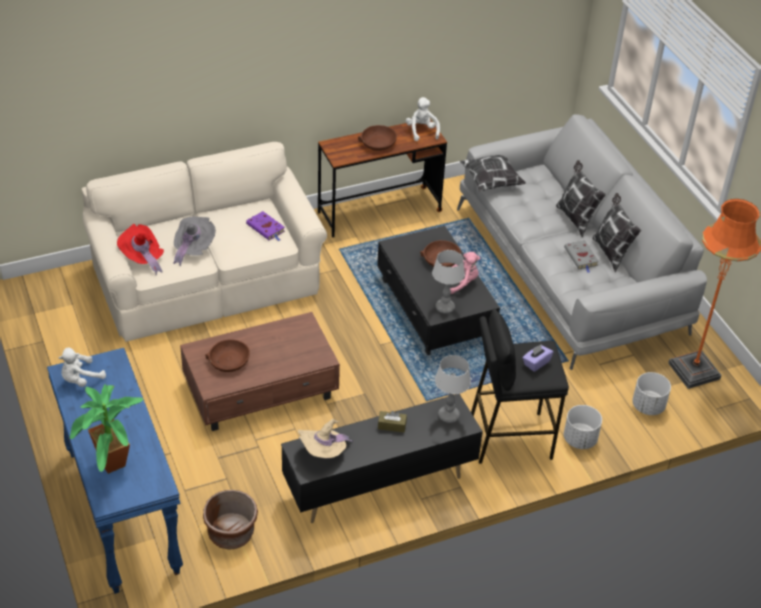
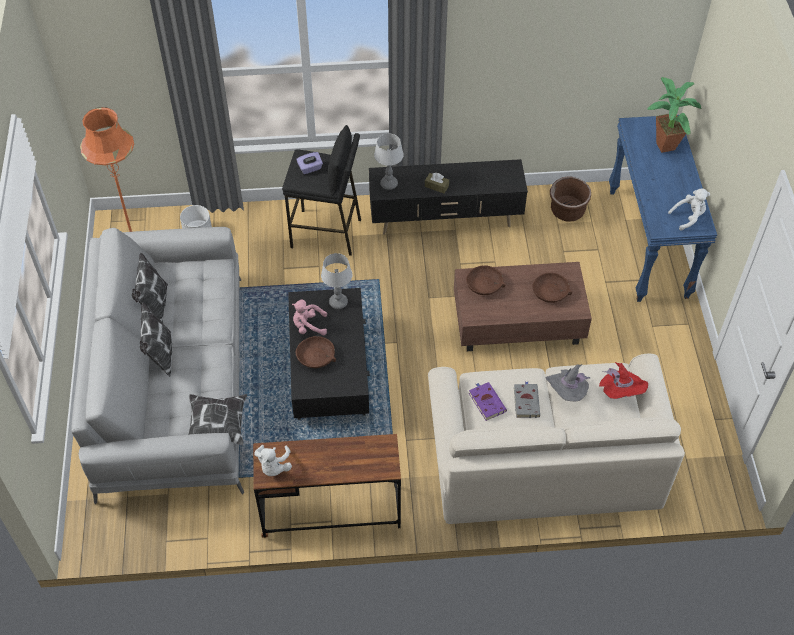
camera: 160 degrees left, 10 degrees up
beige hat [298,419,354,458] -> none
brown bowl [358,125,397,151] -> brown bowl moved to [466,265,506,295]
grey book [564,240,599,273] -> grey book moved to [514,382,540,418]
white planter [564,405,602,449] -> none

